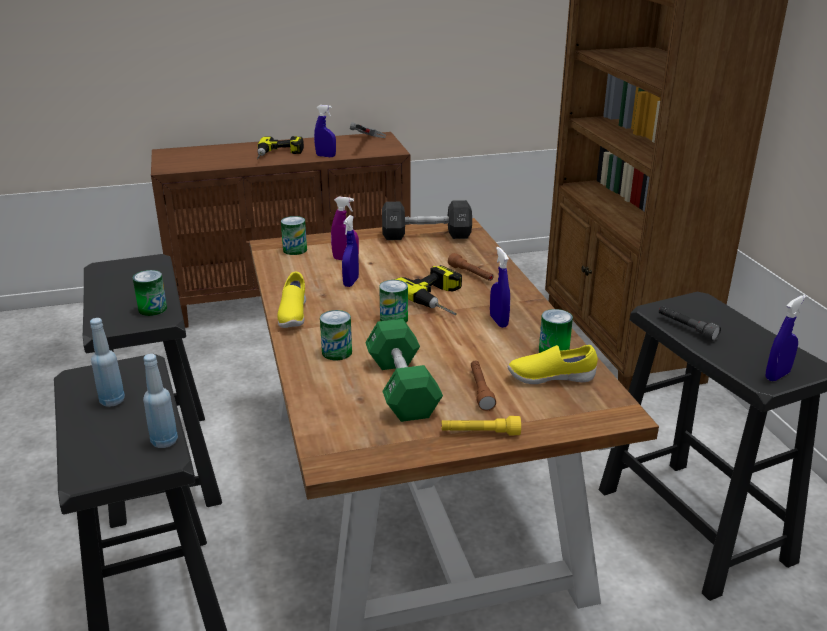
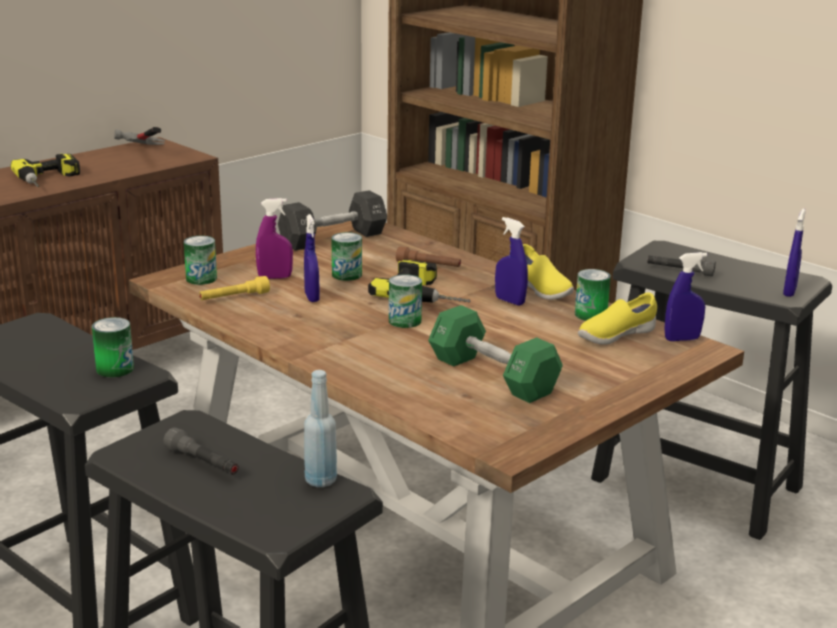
camera: 30 degrees left, 5 degrees down
blue bottle [90,318,125,407] -> grey flashlight [163,427,239,475]
yellow shoe [277,272,306,328] -> yellow shoe moved to [523,244,574,300]
blue spray bottle [314,105,336,157] -> blue spray bottle moved to [664,252,707,341]
can [320,310,352,360] -> can moved to [332,232,362,281]
yellow flashlight [441,416,521,436] -> yellow flashlight moved to [199,276,270,300]
brown flashlight [471,360,496,411] -> none

